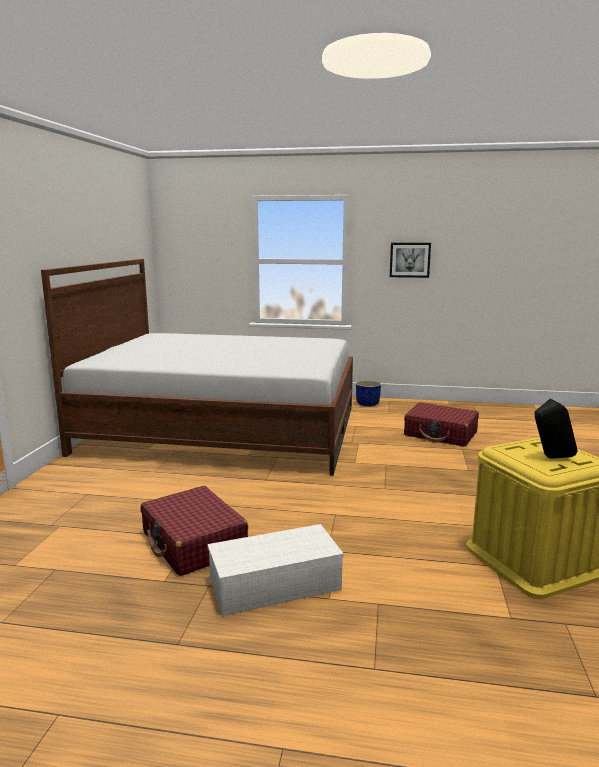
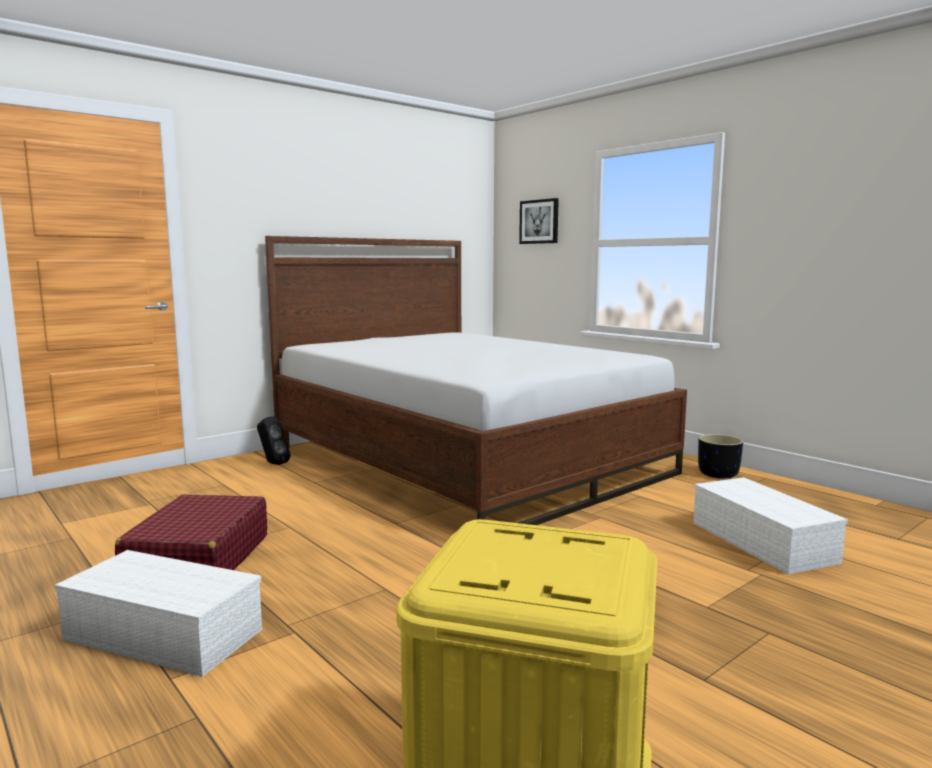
camera: 40 degrees right, 5 degrees down
blue planter [356,380,381,407] -> black planter [698,434,743,479]
picture [390,243,431,278] -> picture moved to [519,198,559,244]
red suitcase [404,402,479,447] -> white storage box [693,477,848,575]
black speaker [535,399,577,458] -> black speaker moved to [257,416,291,465]

